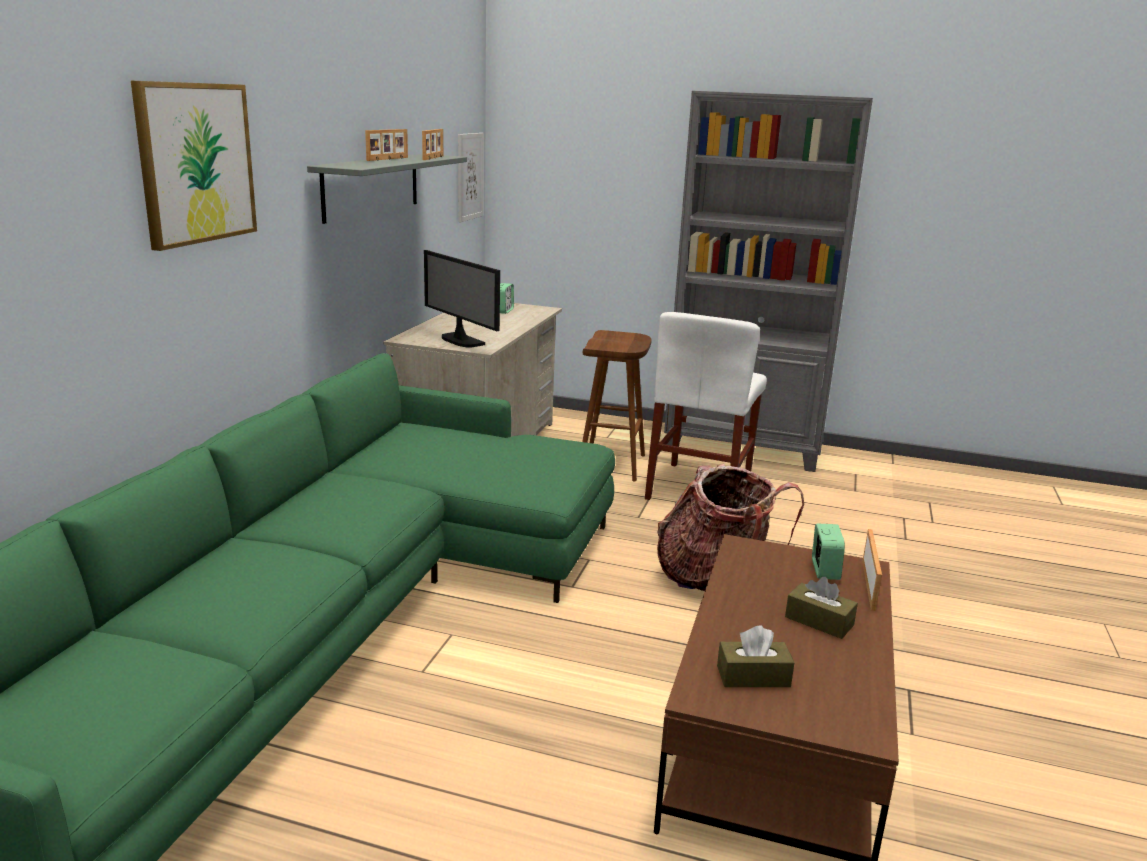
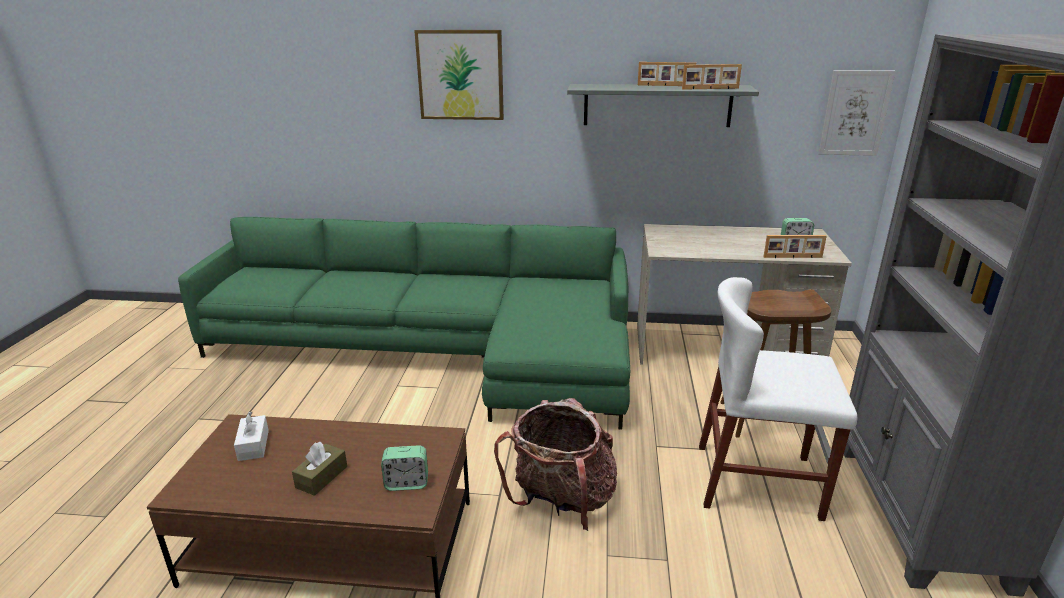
camera: 80 degrees right, 5 degrees up
monitor [424,250,500,348] -> none
brown tissue box [717,626,794,687] -> white tissue box [234,411,269,461]
picture frame [862,529,882,611] -> picture frame moved to [764,235,827,258]

